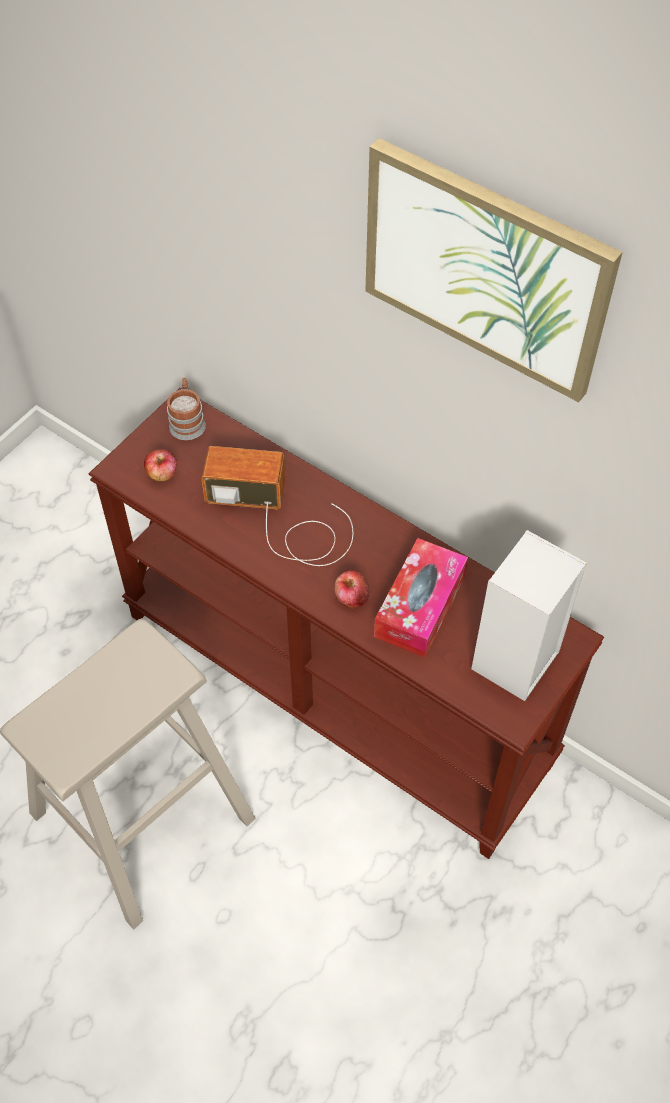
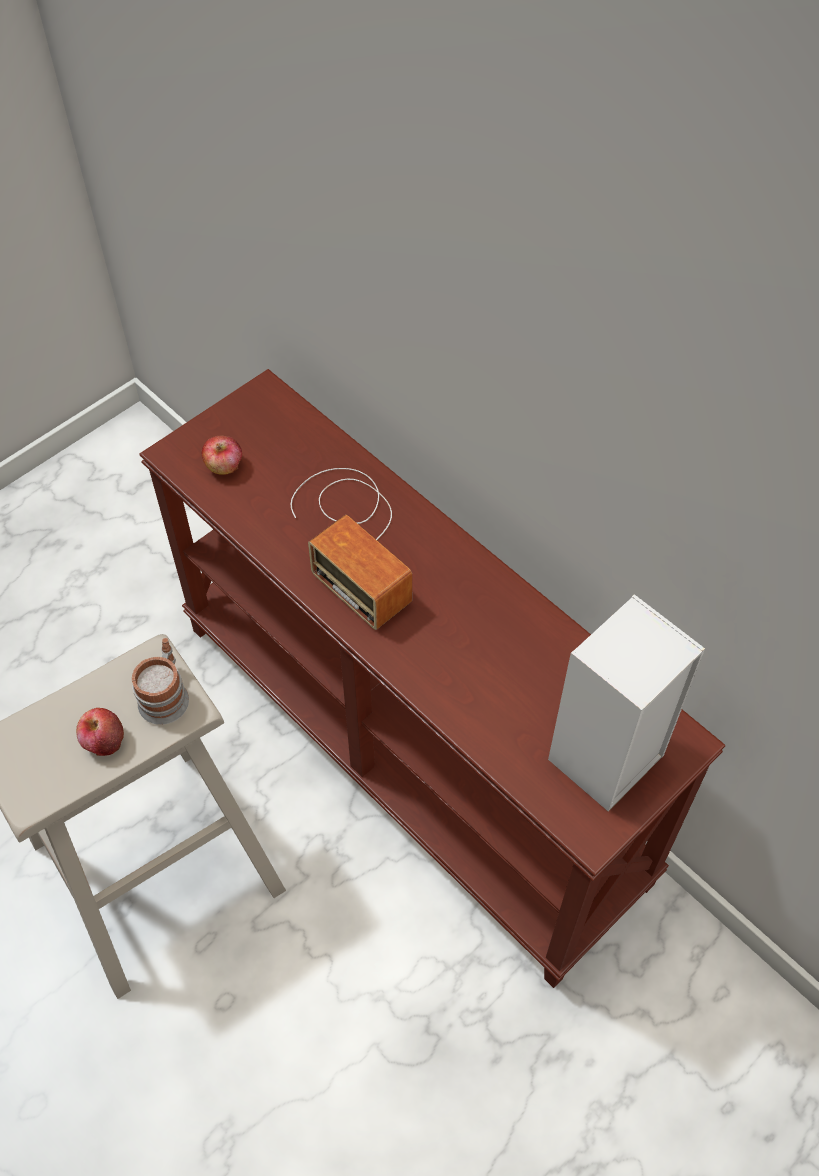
camera: 10 degrees right, 0 degrees up
mug [167,377,206,440] -> mug moved to [132,638,189,725]
radio [201,446,353,566] -> radio turned 150 degrees counterclockwise [291,468,412,630]
apple [335,570,369,608] -> apple moved to [76,708,124,756]
picture [365,138,623,402] -> none
tissue box [374,538,468,658] -> none

